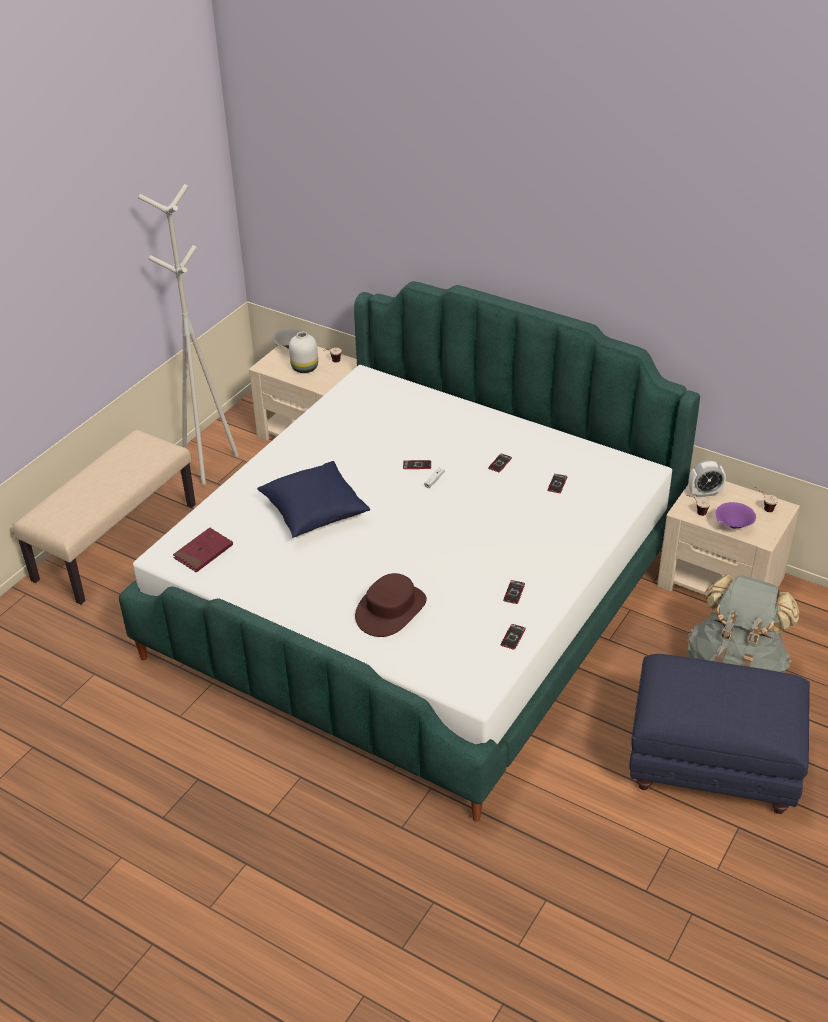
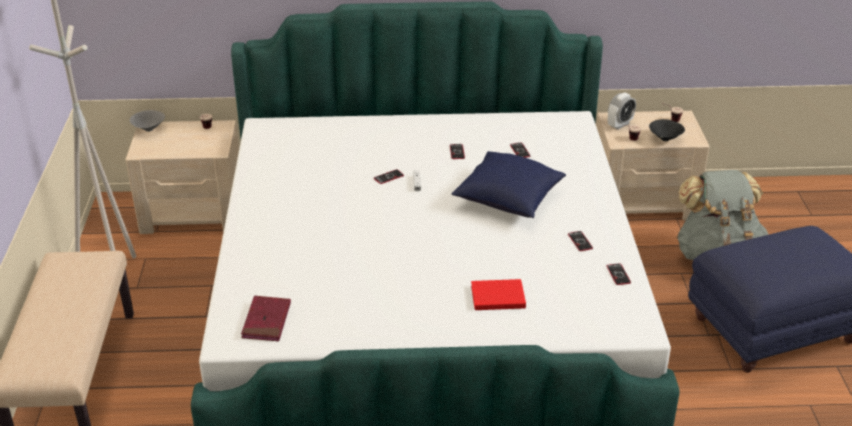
camera: 35 degrees left, 5 degrees down
blue pillow [257,461,370,538] -> blue pillow moved to [451,151,566,218]
white vase [289,332,318,373] -> none
brown hat [355,573,427,637] -> red book [471,279,526,310]
purple bowl [716,502,756,529] -> black bowl [649,119,685,141]

